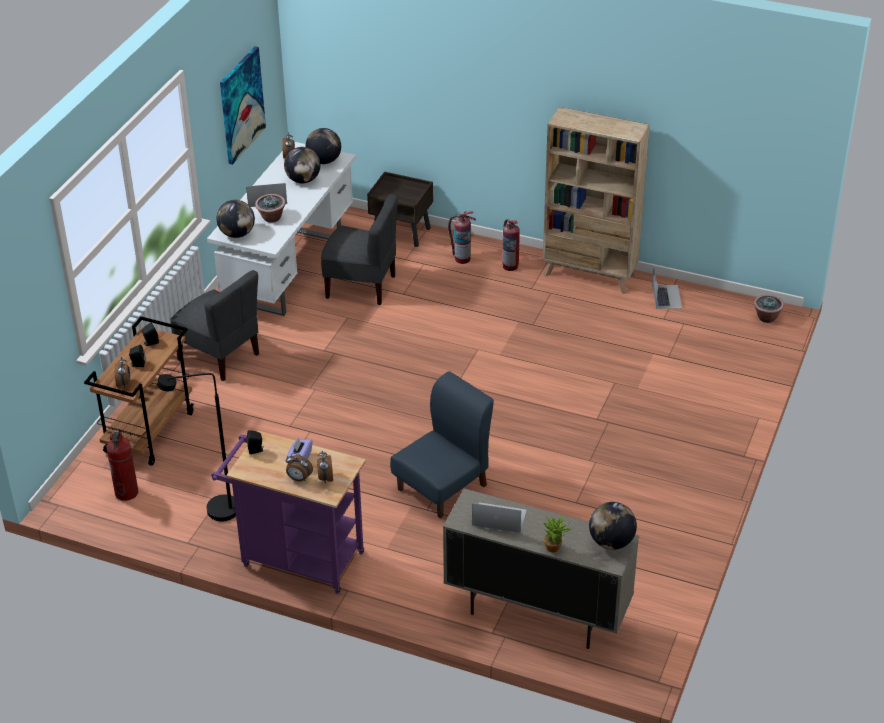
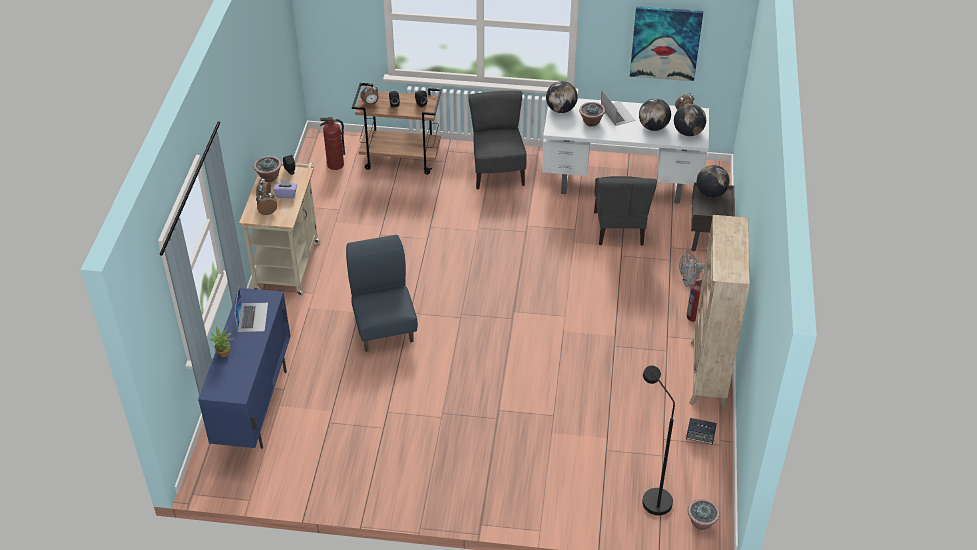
camera: 75 degrees right, 5 degrees up
black floor lamp [157,373,236,521] -> black floor lamp moved to [642,366,675,515]
grey chair [170,270,259,381] -> grey chair turned 150 degrees clockwise [468,90,527,189]
purple cart [211,431,366,594] -> beige cart [239,162,320,296]
blue chair [390,371,494,518] -> blue chair turned 135 degrees counterclockwise [346,234,418,352]
beige cabinet [443,488,639,649] -> blue cabinet [198,288,291,449]
fire extinguisher [448,211,476,264] -> grey fan [679,251,705,287]
globe [589,502,637,550] -> globe moved to [697,165,730,198]
laptop [652,267,682,309] -> speaker [686,418,717,445]
none -> potted plant [254,156,282,182]

